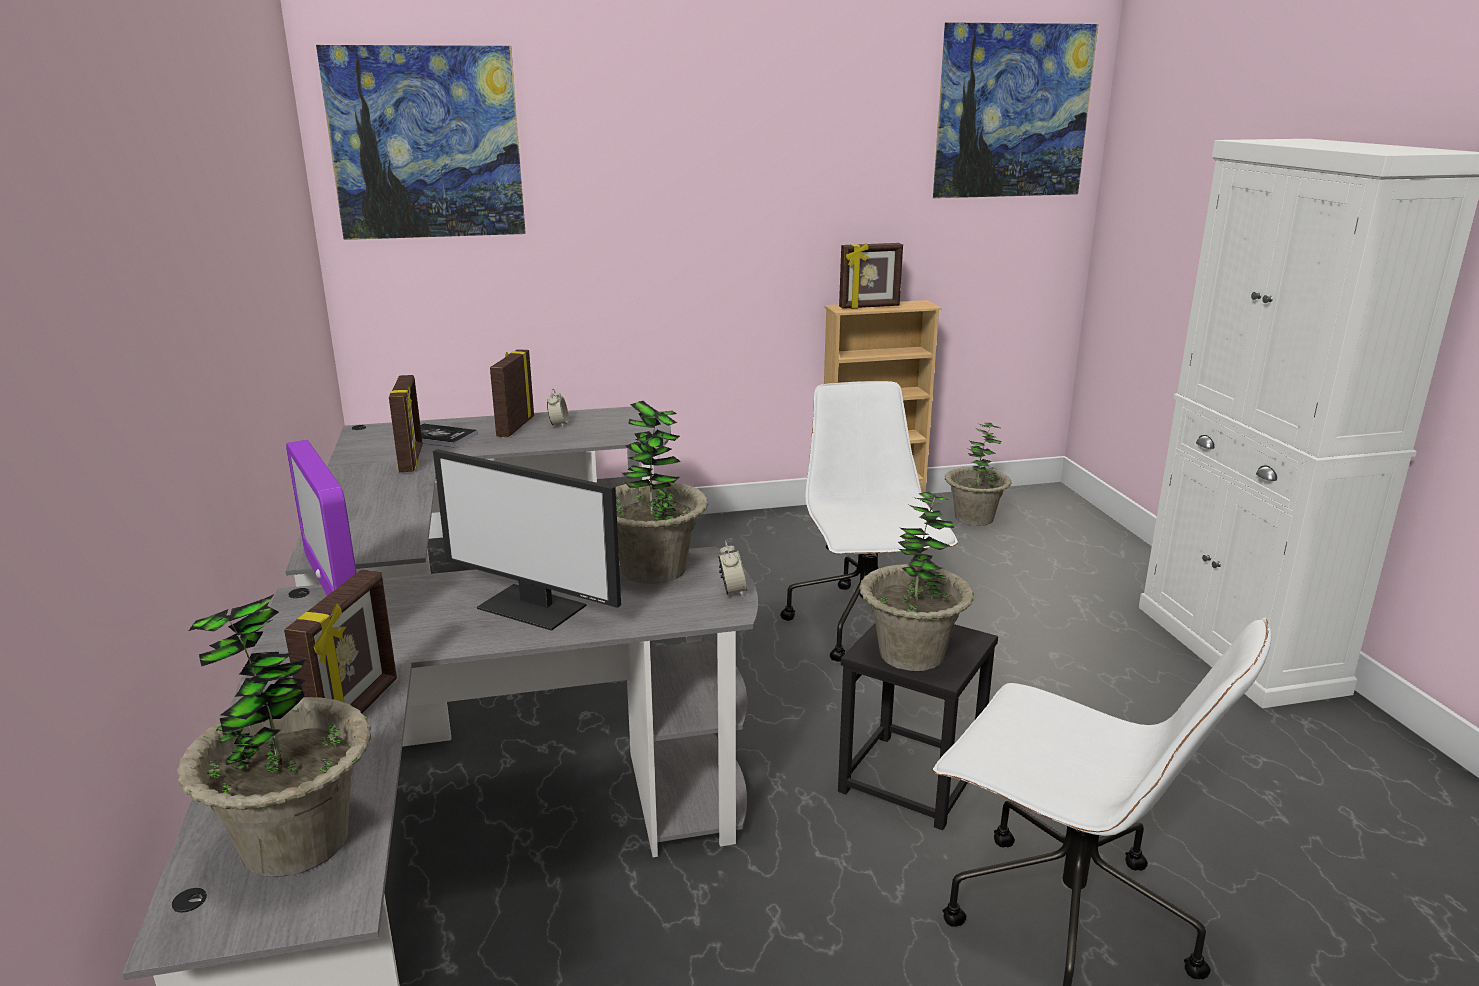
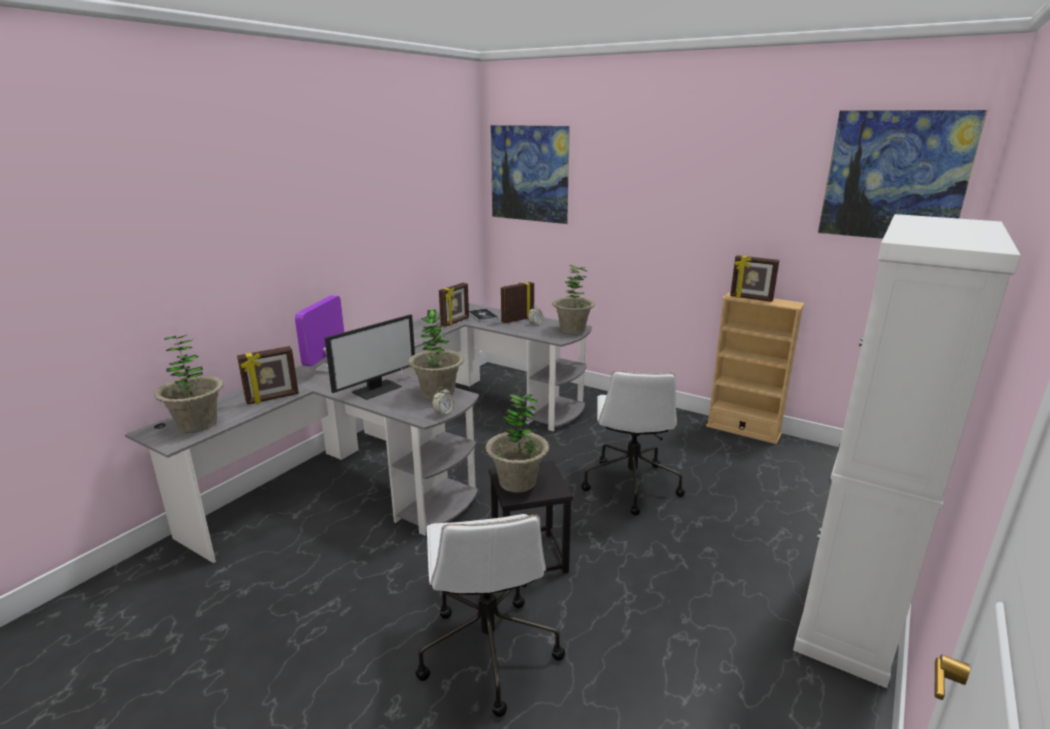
camera: 45 degrees right, 0 degrees up
monitor [433,449,621,631] -> monitor turned 120 degrees counterclockwise [325,314,415,400]
white office chair [780,381,958,662] -> white office chair turned 150 degrees clockwise [581,371,685,516]
potted plant [945,423,1011,526] -> potted plant moved to [552,265,595,334]

